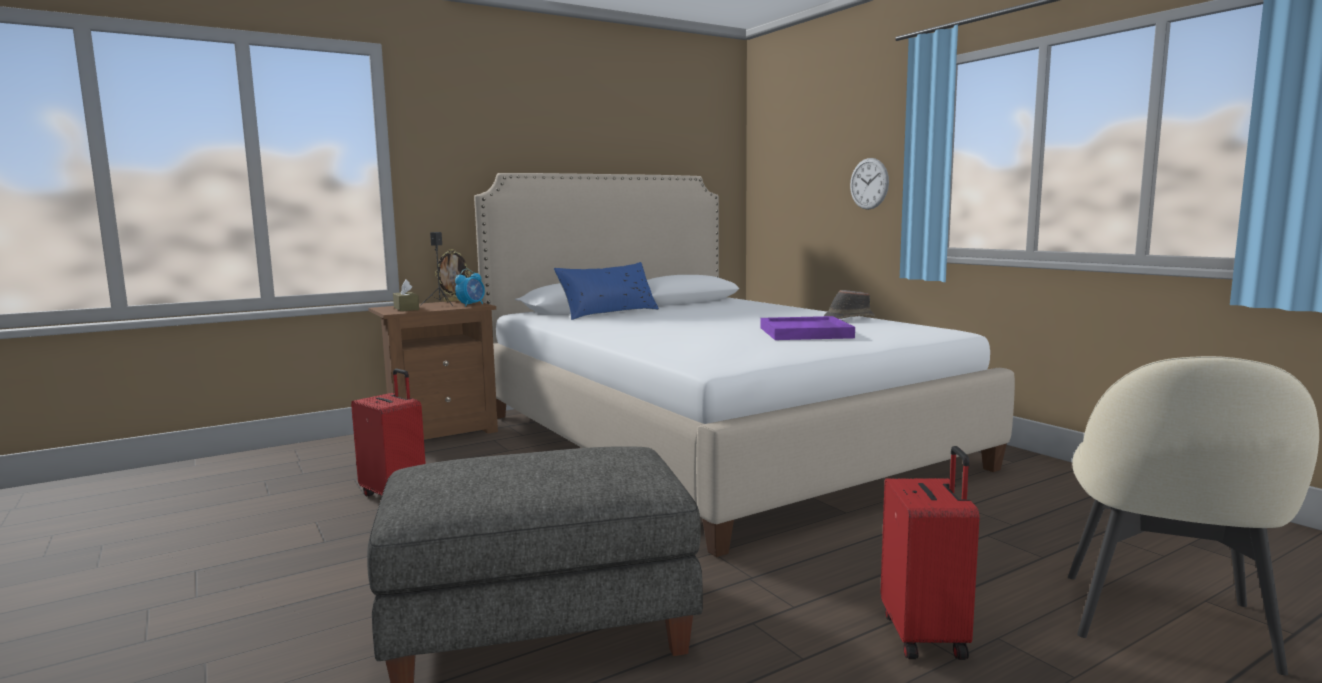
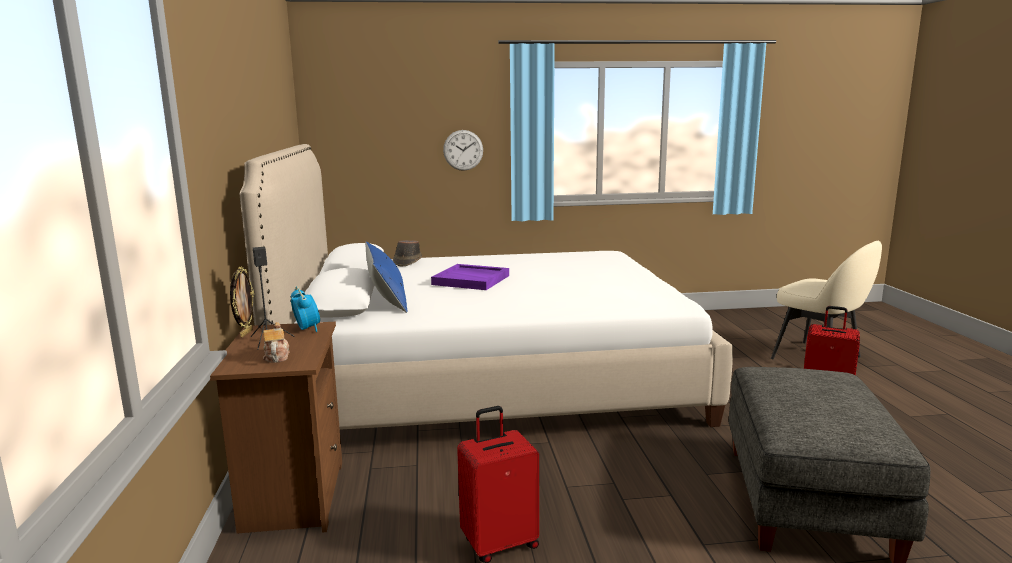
camera: 65 degrees left, 5 degrees up
brown tissue box [393,280,419,311] -> teapot [263,322,290,363]
purple tray [760,316,855,340] -> purple tray moved to [431,264,509,290]
brown hat [824,290,875,319] -> brown hat moved to [393,240,422,266]

